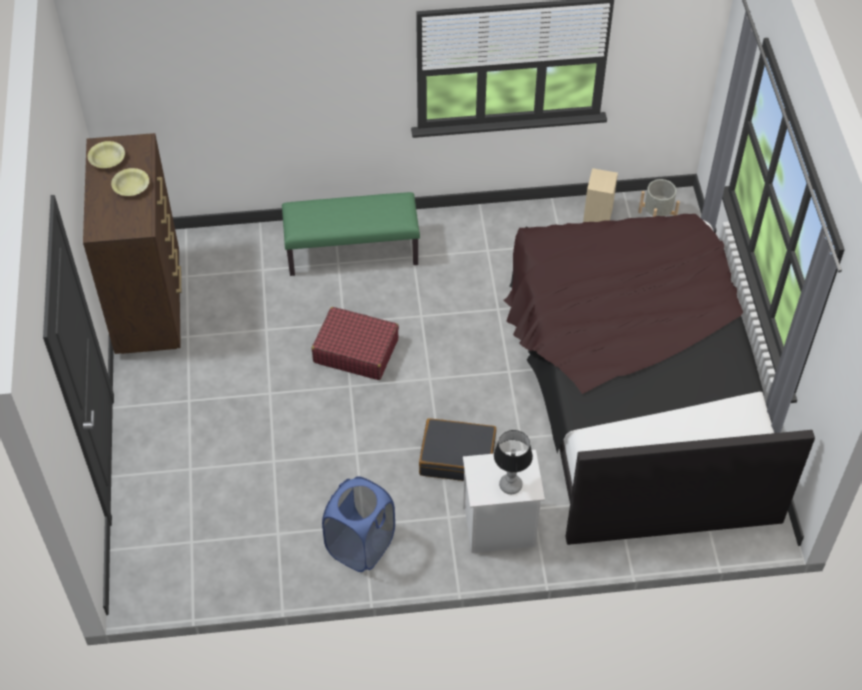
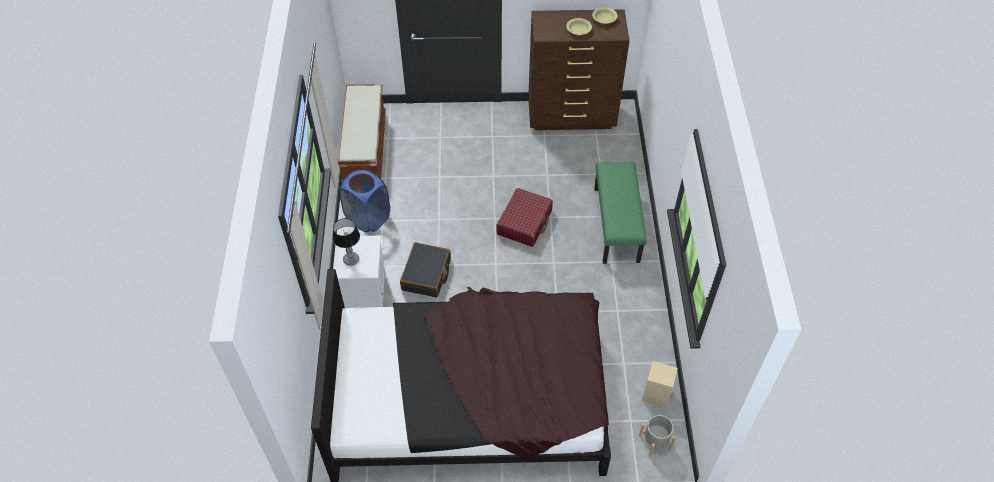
camera: 95 degrees right, 0 degrees up
none -> brown bench [338,84,386,180]

